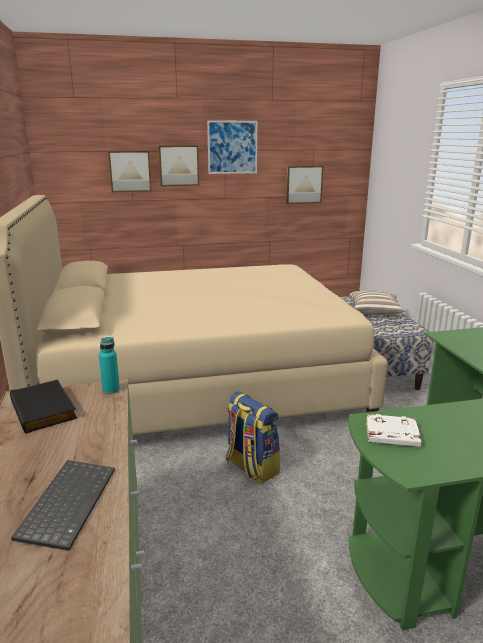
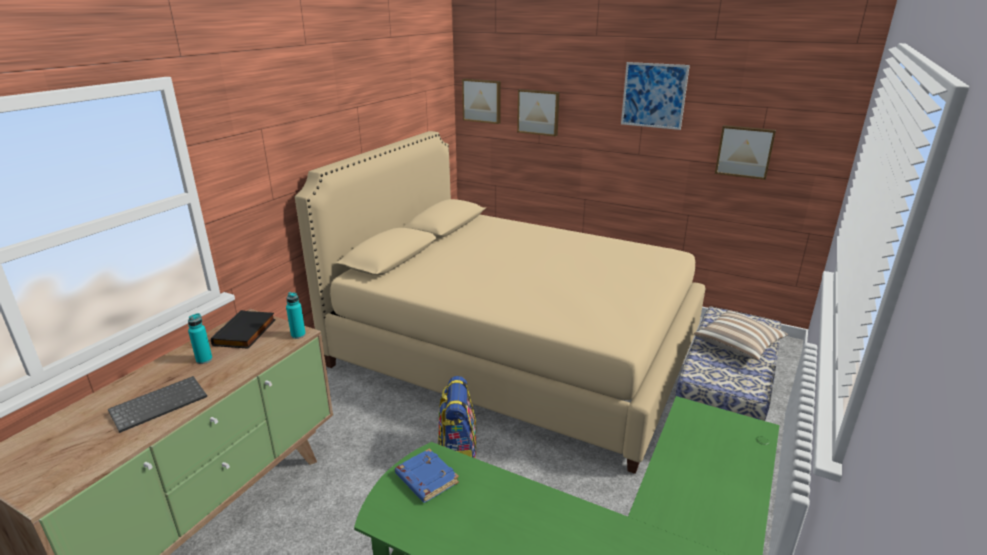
camera: 40 degrees right, 5 degrees up
picture [158,145,199,186] -> picture moved to [462,79,501,124]
white book [366,414,421,447] -> blue book [395,449,459,503]
none -> turquoise bottle [188,313,212,364]

